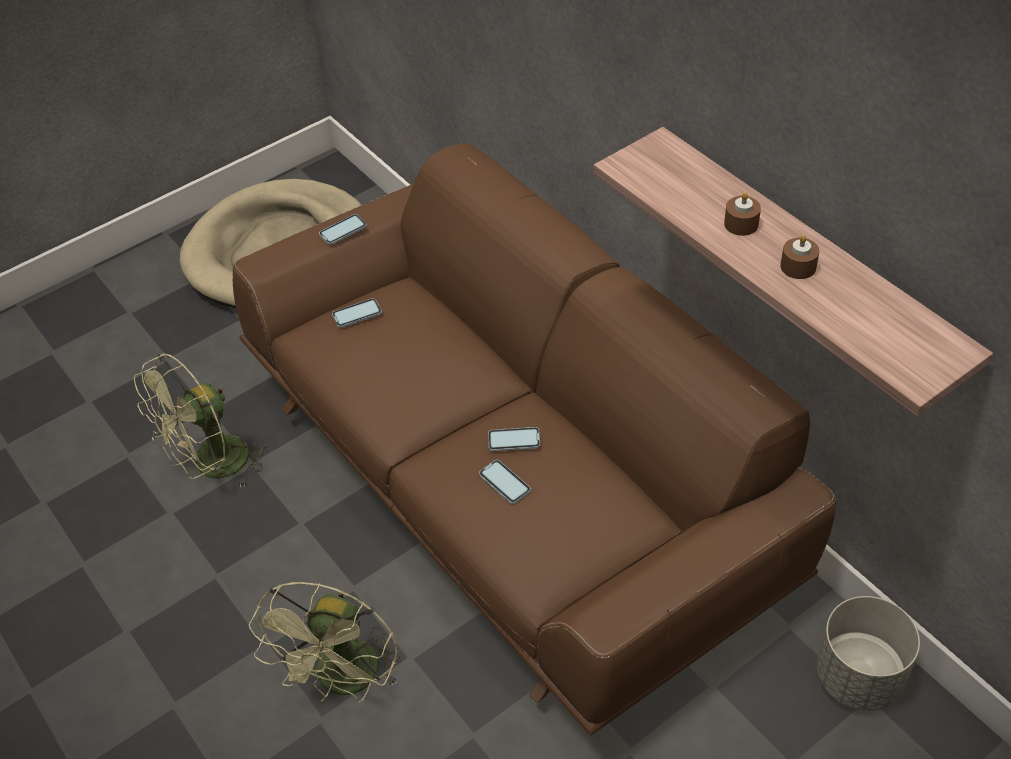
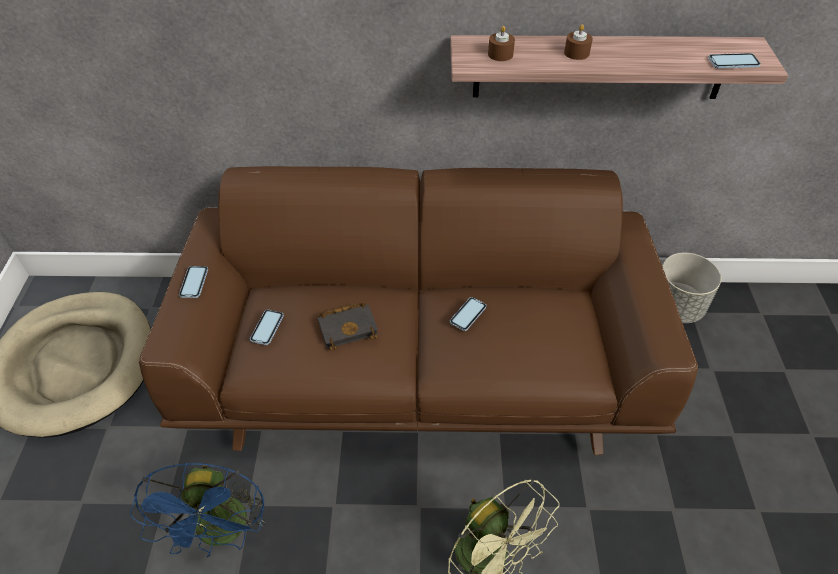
camera: 55 degrees left, 0 degrees up
green fan [134,353,267,488] -> blue fan [130,463,265,557]
phone [479,460,531,504] -> phone moved to [708,53,761,69]
brown candle [780,235,819,279] -> brown candle moved to [488,26,515,61]
none -> black book [318,302,378,351]

